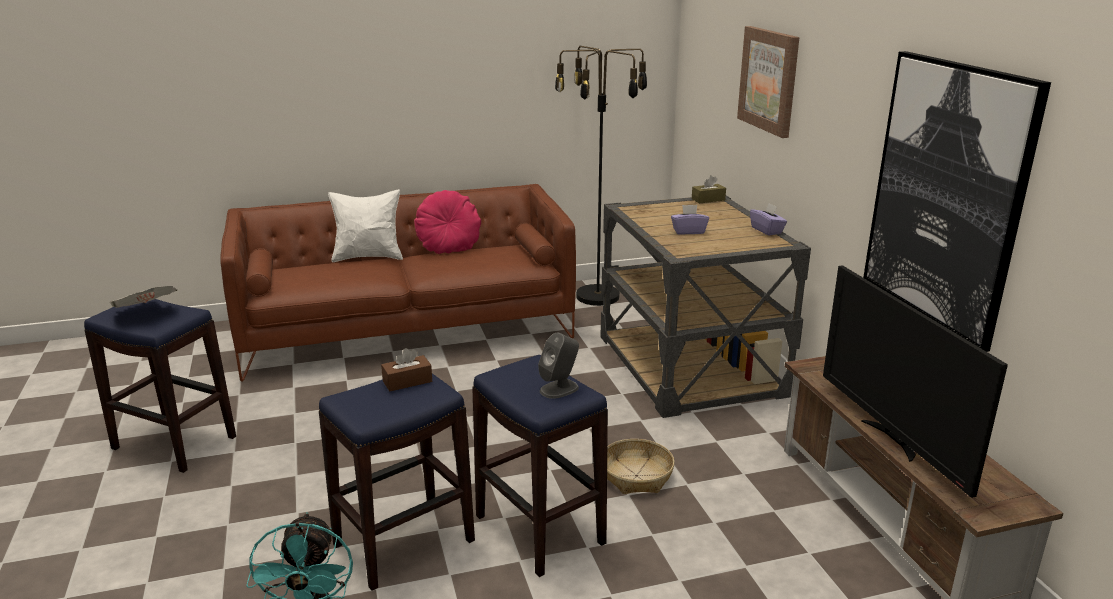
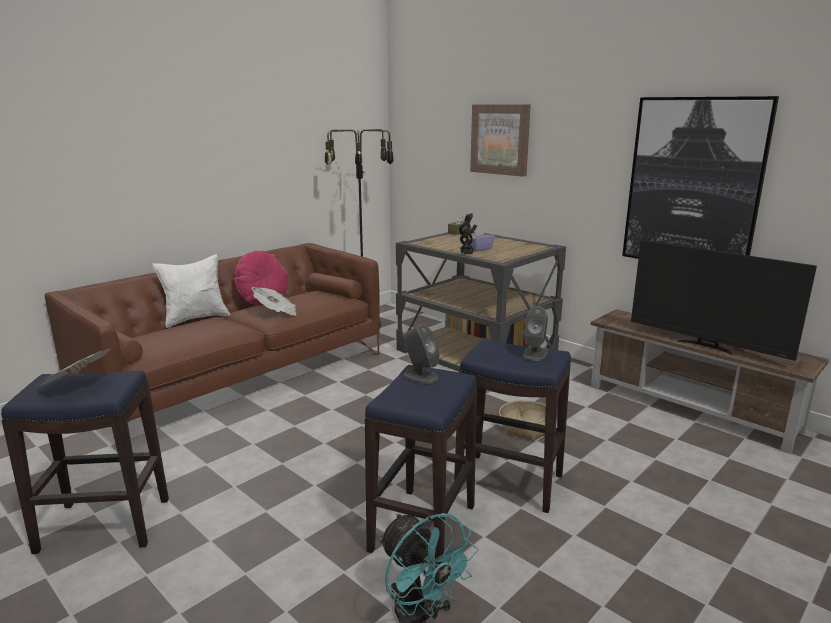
camera: 30 degrees left, 5 degrees down
brown tissue box [381,348,432,391] -> grey speaker [403,324,440,383]
purple tissue box [750,203,787,235] -> none
none -> newspaper [251,287,296,315]
none -> potted plant [459,213,477,255]

